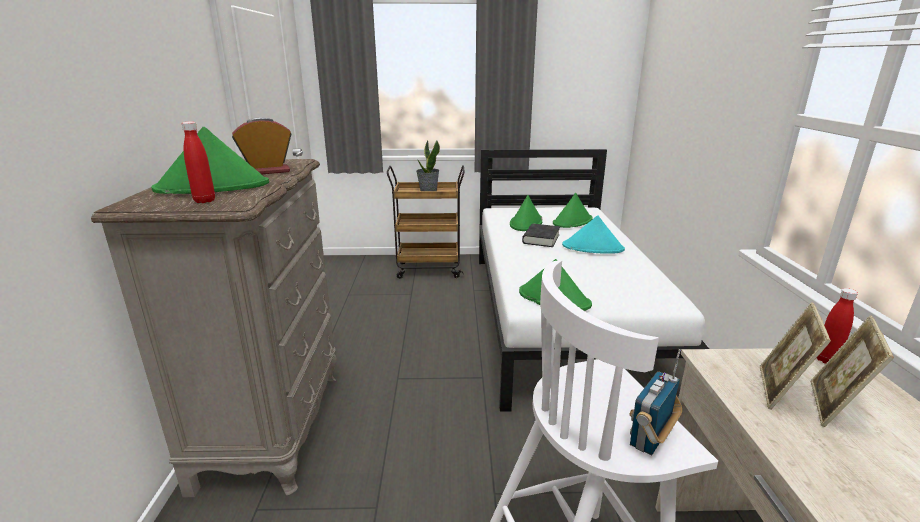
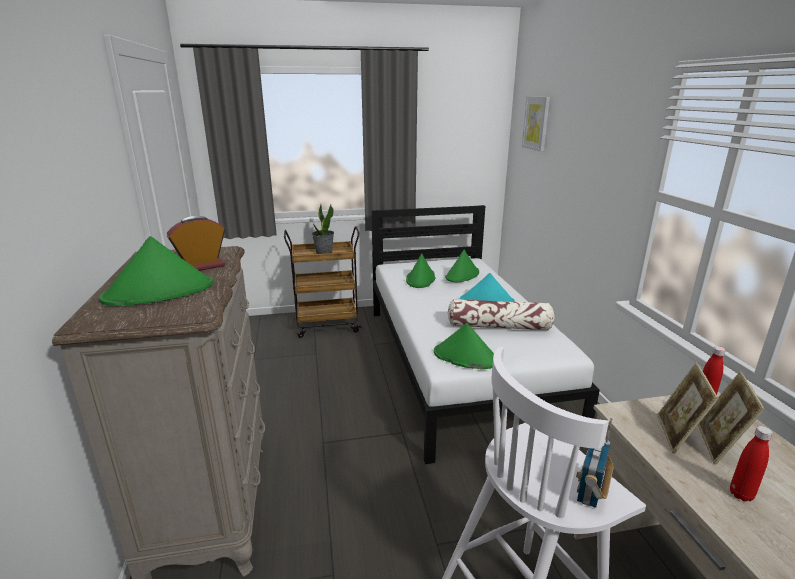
camera: 10 degrees left, 0 degrees up
red bottle [182,122,215,203] -> red bottle moved to [730,426,773,502]
black book [522,224,560,247] -> none
none -> pillow [448,299,554,331]
none -> picture [522,96,550,152]

